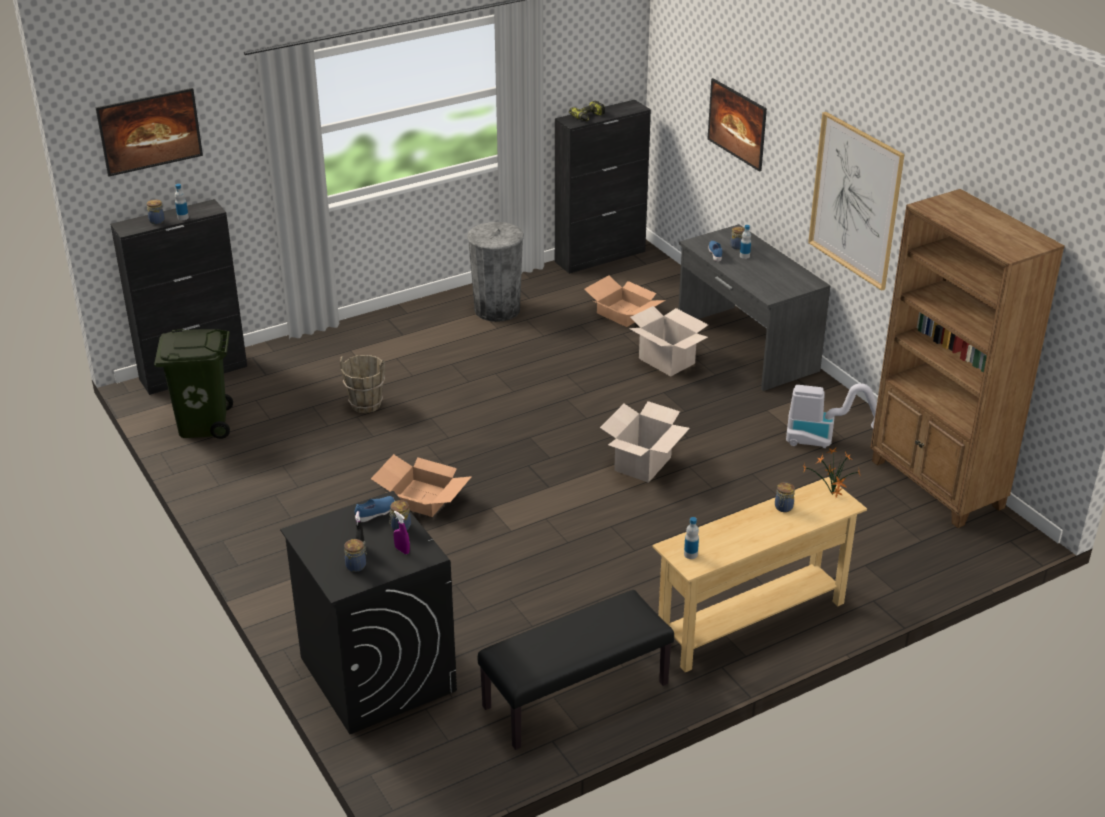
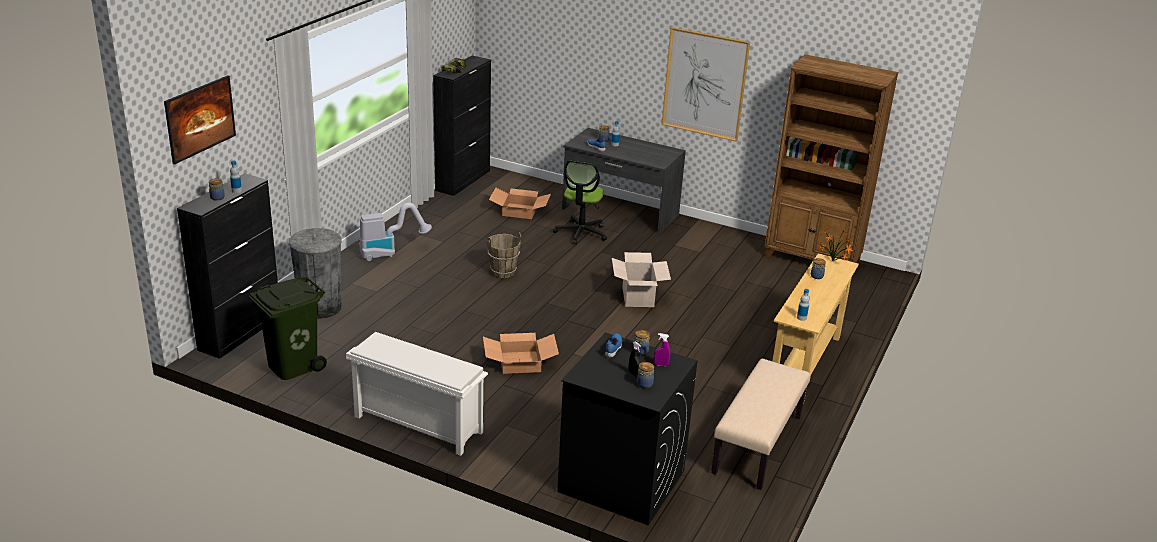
camera: 35 degrees left, 5 degrees down
brown bucket [340,355,385,413] -> brown bucket moved to [487,232,521,278]
grey trash can [467,222,524,322] -> grey trash can moved to [289,228,342,319]
black bench [477,590,674,750] -> beige bench [711,359,810,490]
cardboard box [629,306,708,376] -> office chair [553,161,607,245]
picture [707,78,767,172] -> none
vacuum cleaner [786,383,877,448] -> vacuum cleaner moved to [359,203,432,261]
none -> white shoe rack [346,332,488,456]

